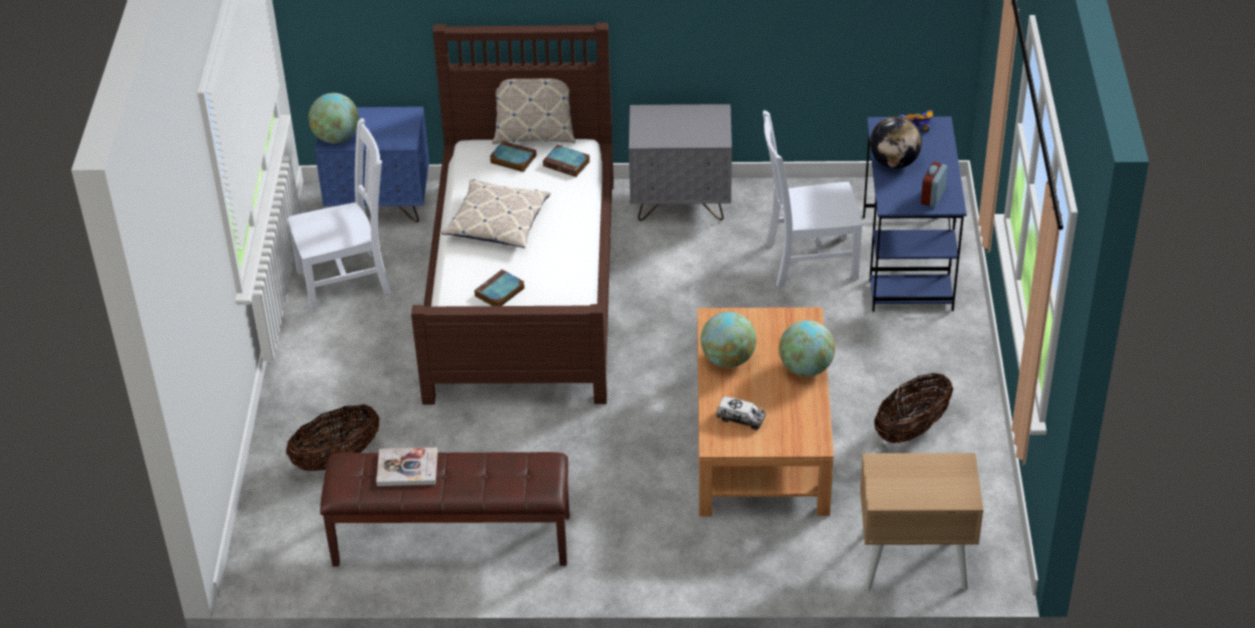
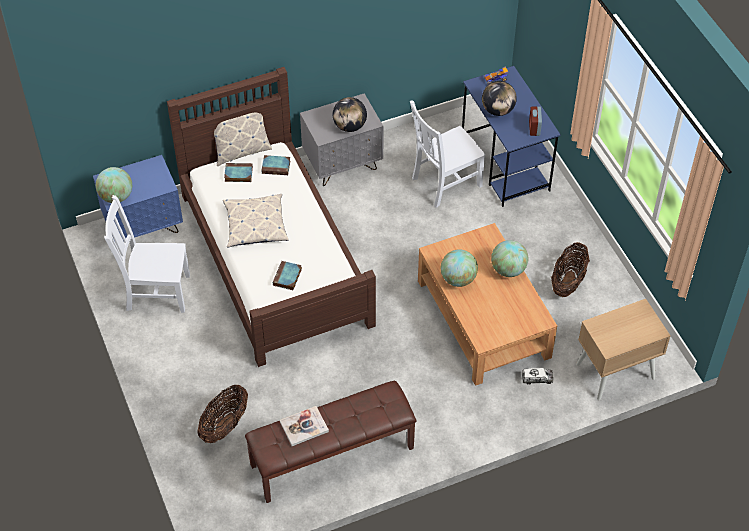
camera: 25 degrees left, 10 degrees up
white chair [288,118,392,313] -> white chair turned 135 degrees counterclockwise [104,195,190,313]
toy truck [716,396,766,430] -> toy truck moved to [522,368,553,384]
none -> globe [333,97,367,132]

